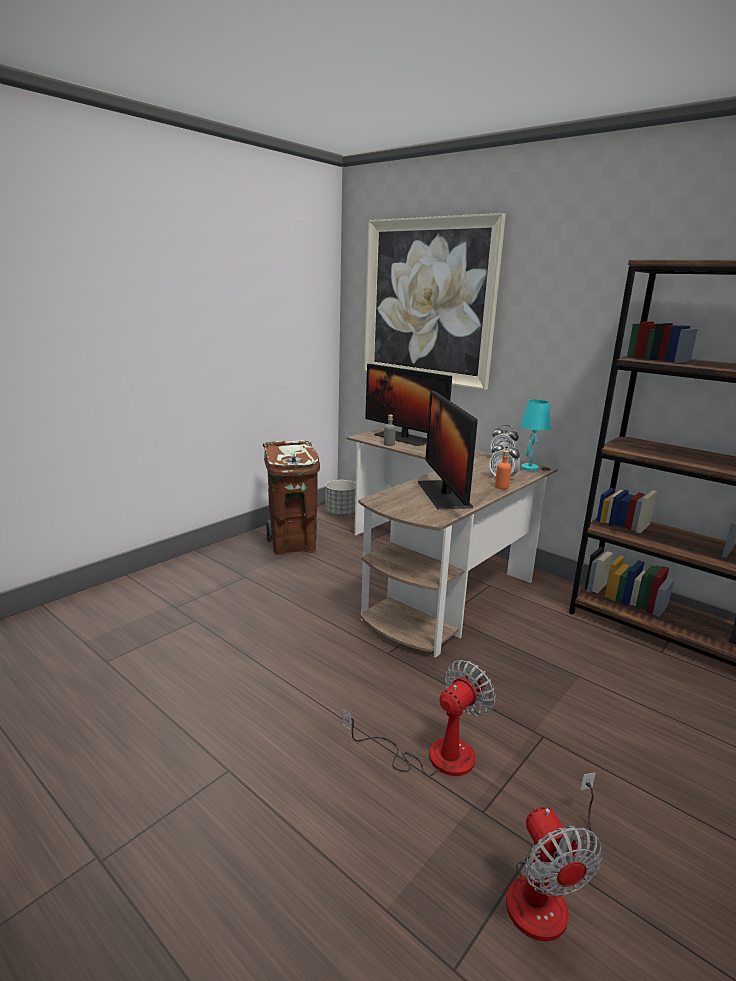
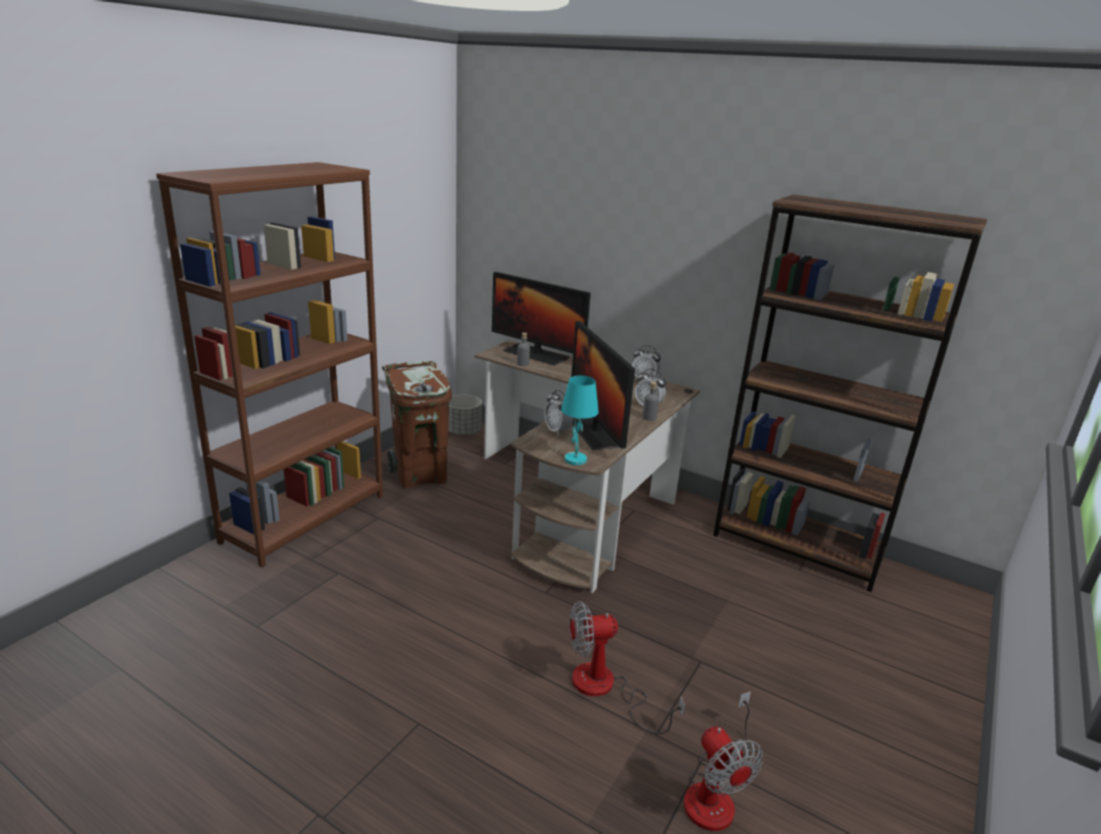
camera: 10 degrees left, 5 degrees up
fan [342,660,496,777] -> fan turned 135 degrees counterclockwise [569,601,685,734]
picture [364,213,506,390] -> none
orange bottle [495,450,511,489] -> grey bottle [643,382,659,421]
turquoise table lamp [520,400,550,471] -> turquoise table lamp moved to [561,376,599,465]
none -> brown bookcase [156,162,383,568]
none -> alarm clock [544,390,573,436]

